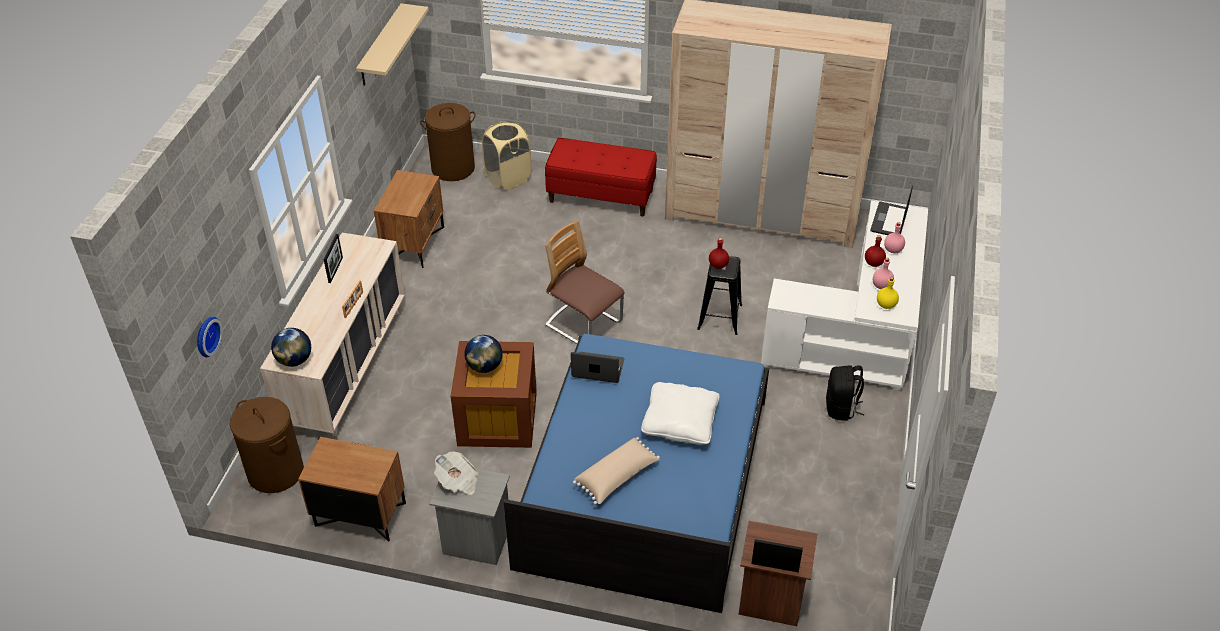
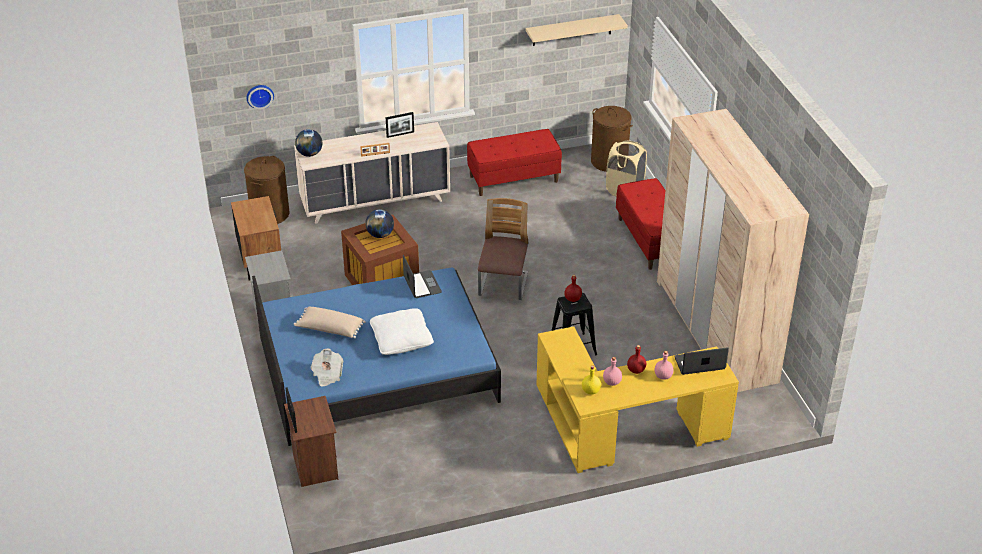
camera: 60 degrees right, 5 degrees down
brown nightstand [374,170,444,268] -> red bench [467,129,562,196]
newspaper [434,451,479,495] -> newspaper moved to [311,349,343,387]
white desk [761,201,928,390] -> yellow desk [536,326,739,473]
black backpack [826,365,864,420] -> none

